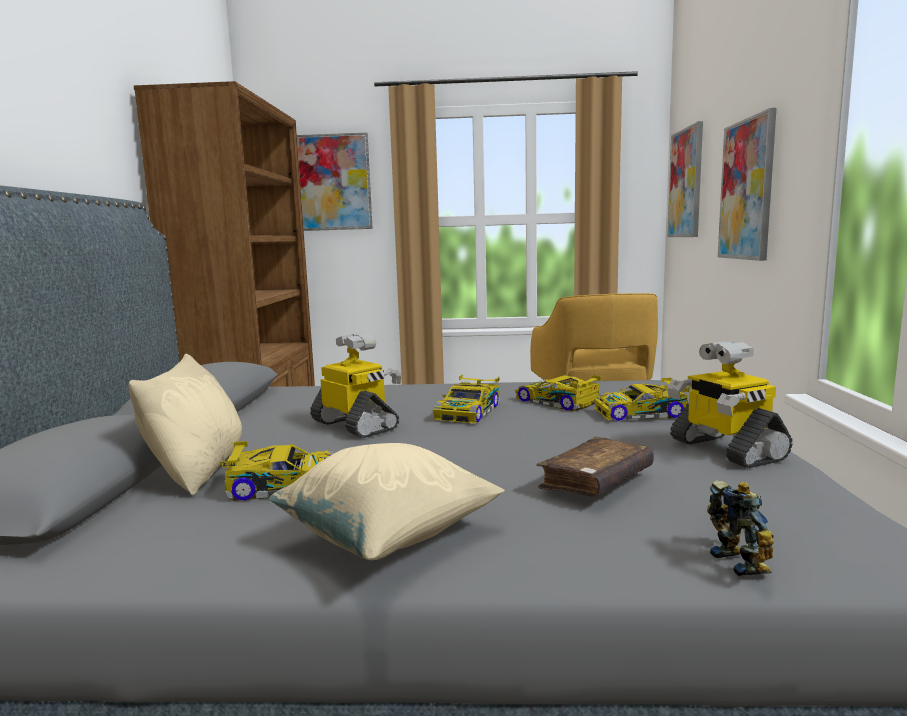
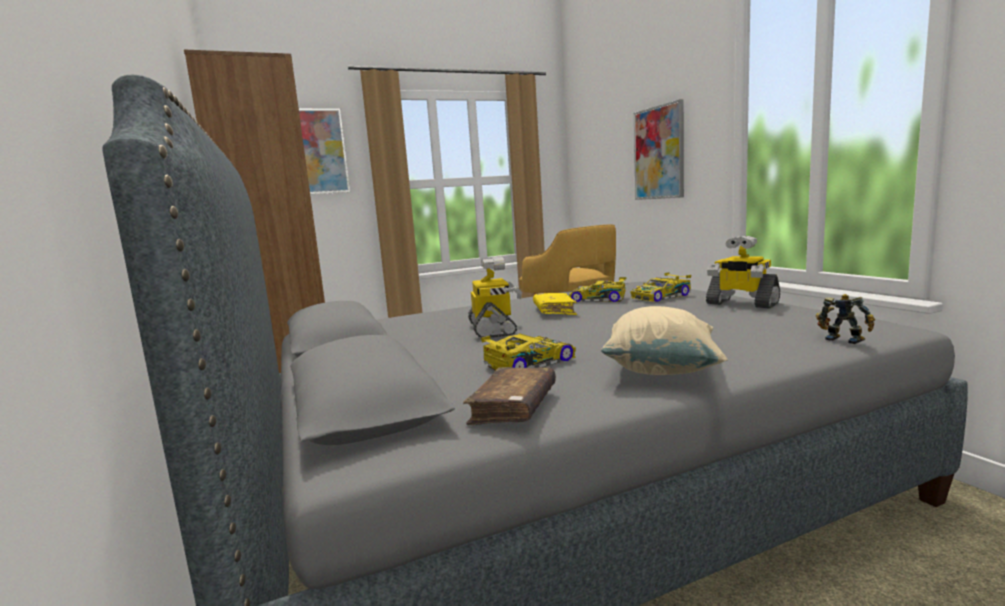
camera: 25 degrees left, 0 degrees up
beige pillow [128,353,242,495] -> none
toy robot [310,332,402,438] -> toy robot turned 60 degrees clockwise [468,256,522,338]
toy car [433,375,500,423] -> yellow book [533,293,577,315]
brown book [537,436,654,497] -> brown book moved to [463,367,556,425]
picture [667,121,703,237] -> none

